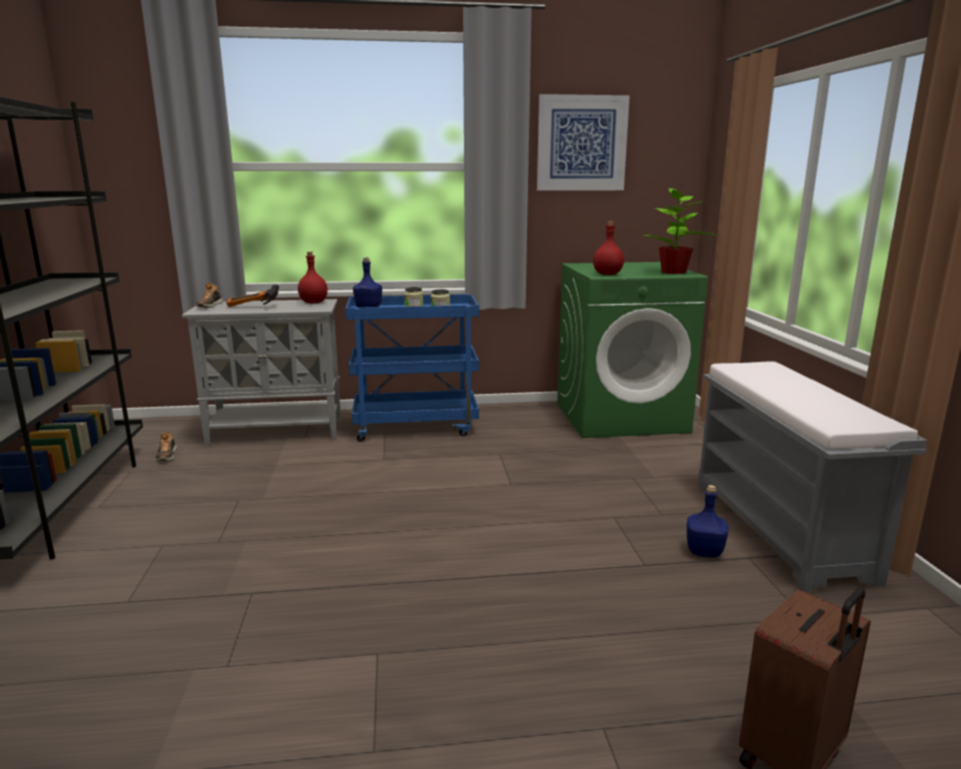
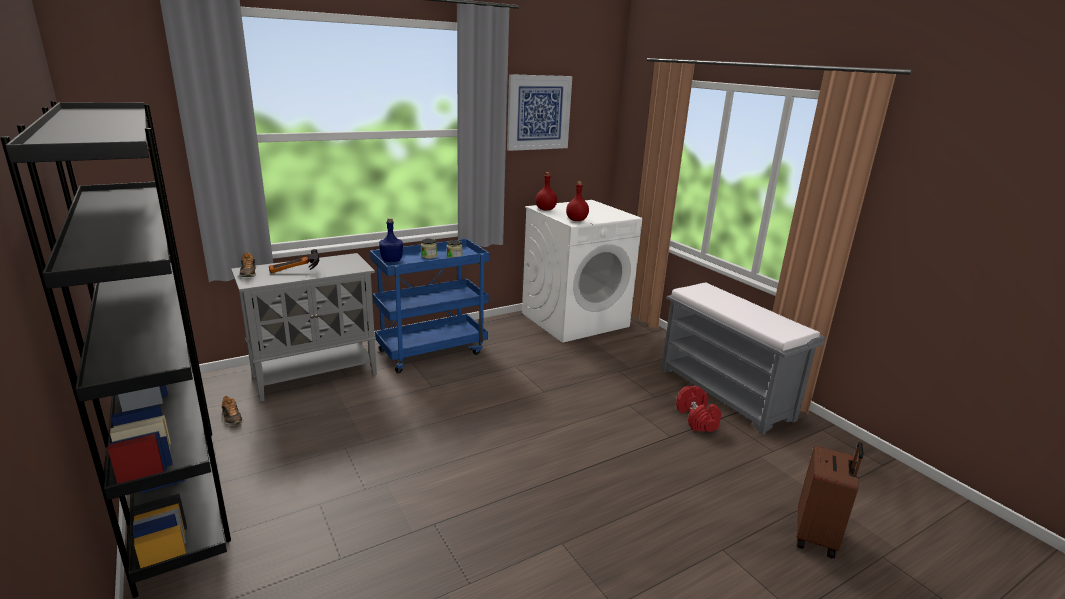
camera: 25 degrees left, 5 degrees up
red bottle [298,251,328,303] -> red bottle moved to [535,172,557,211]
green washing machine [557,262,708,438] -> white washing machine [522,200,642,343]
potted plant [643,188,717,274] -> none
blue bottle [687,485,728,557] -> red dumbbell [676,386,721,432]

